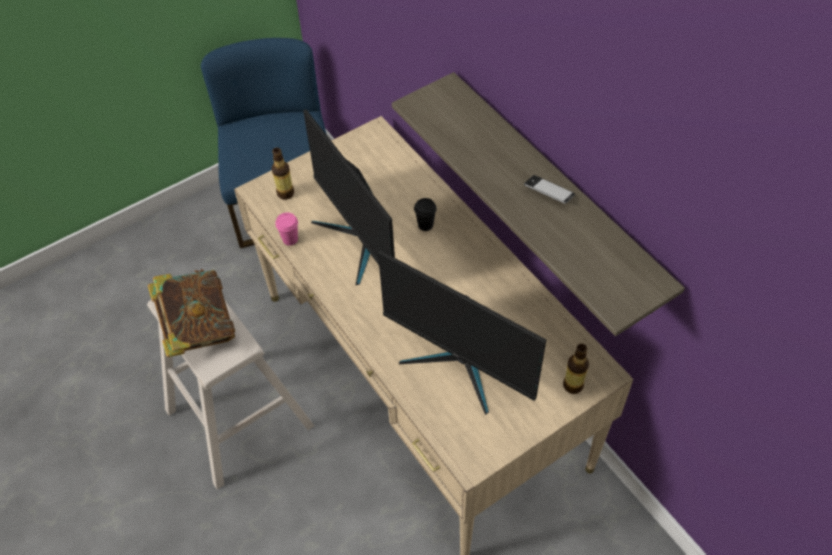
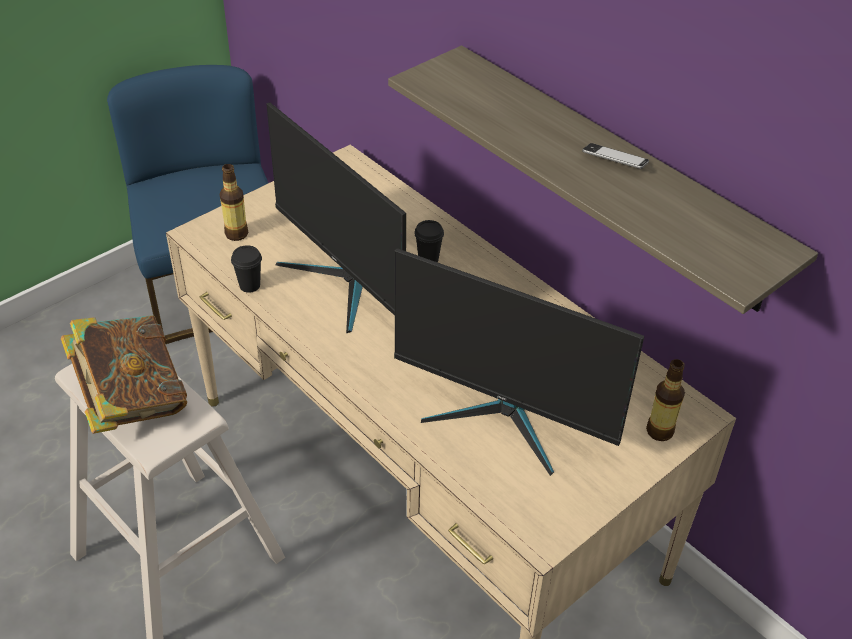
camera: 10 degrees left, 10 degrees down
pink cup [275,212,298,246] -> black cup [231,245,262,293]

